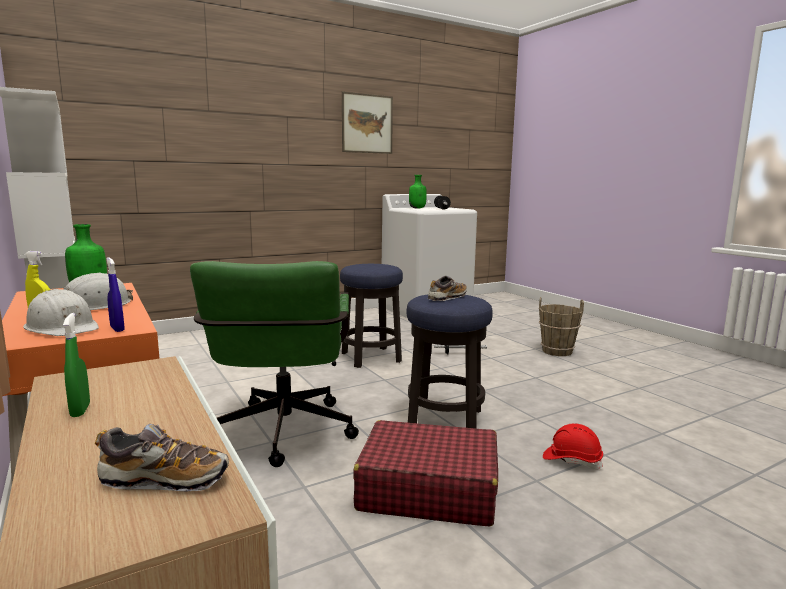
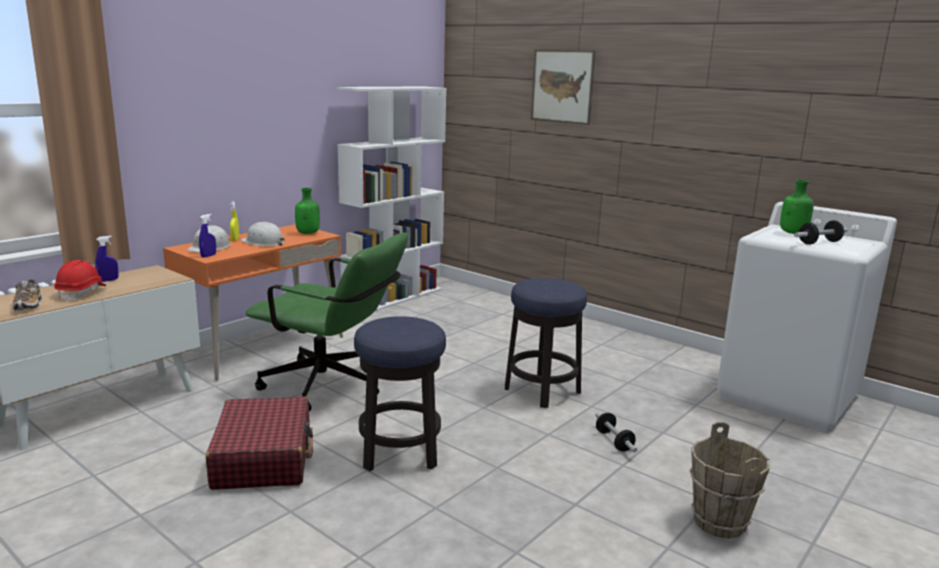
camera: 70 degrees right, 5 degrees up
green spray bottle [63,313,90,417] -> blue spray bottle [95,236,119,282]
green office chair [190,261,359,467] -> green office chair turned 135 degrees counterclockwise [246,233,408,411]
picture [342,92,393,154] -> picture moved to [531,49,596,125]
shoe [428,275,467,301] -> none
red hard hat [543,423,603,470] -> red hard hat moved to [54,260,106,302]

